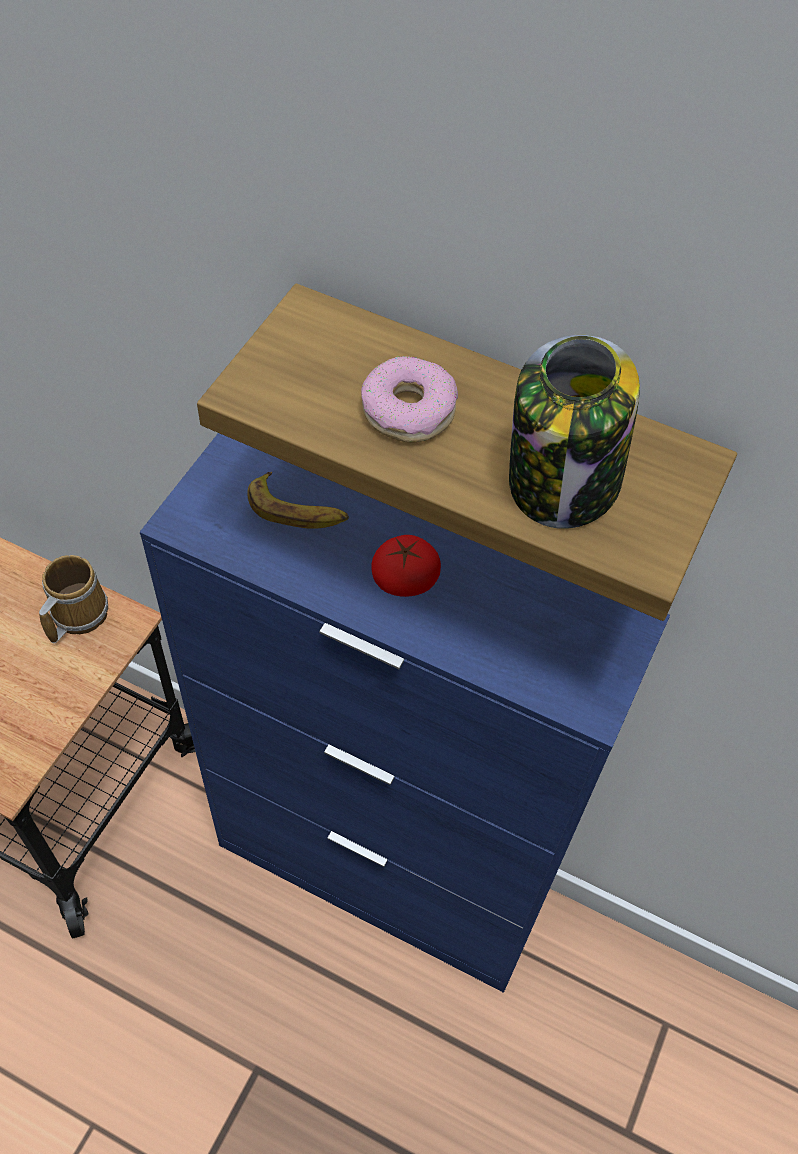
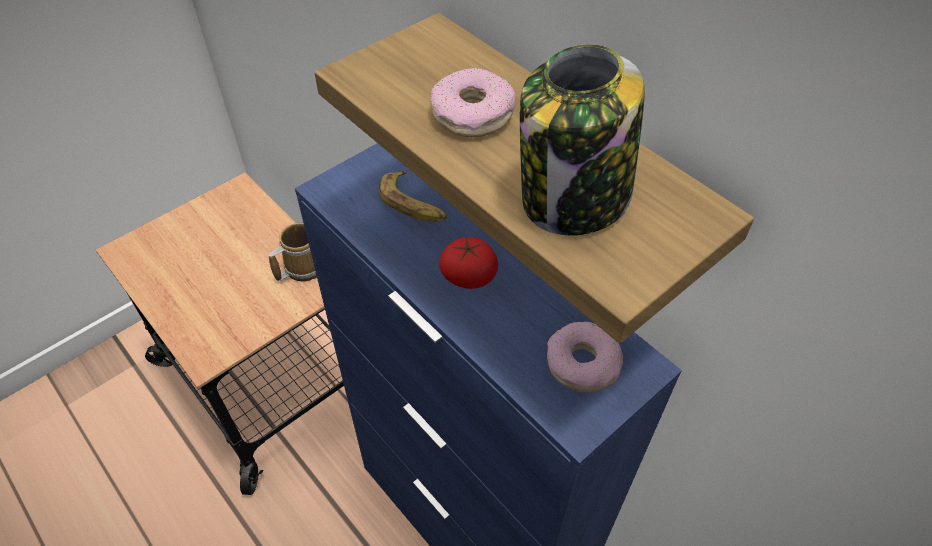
camera: 25 degrees right, 5 degrees down
none -> donut [547,321,623,392]

